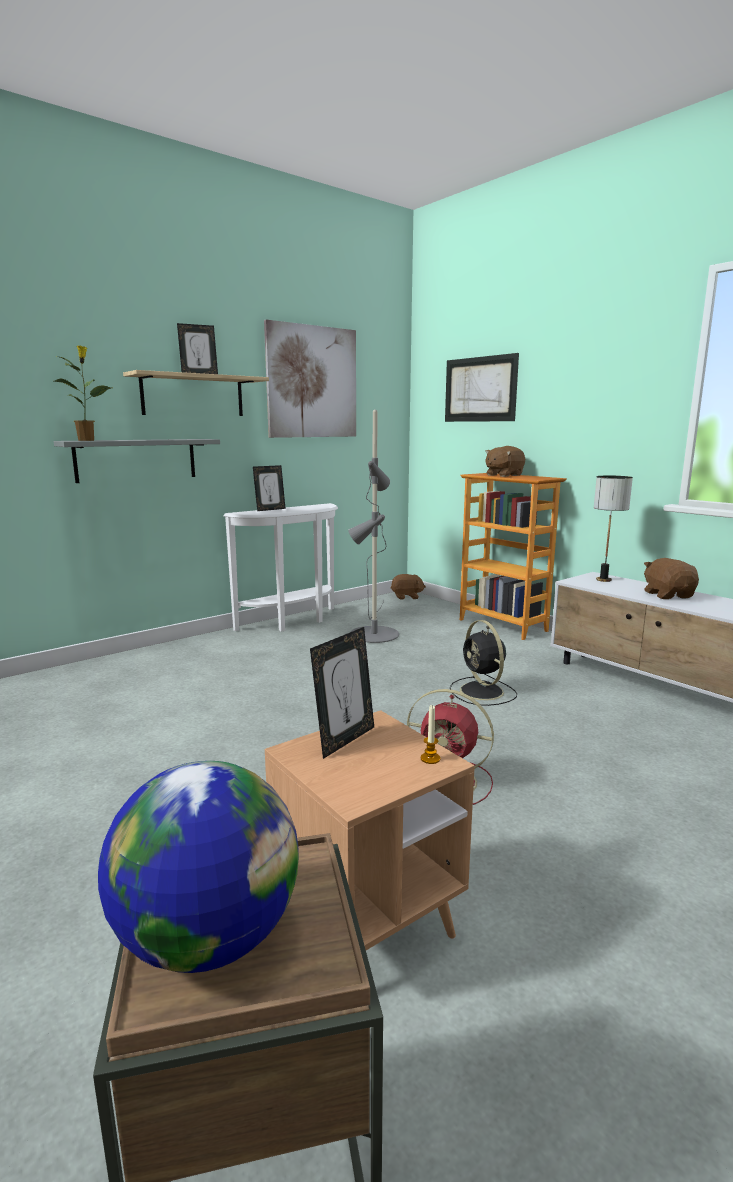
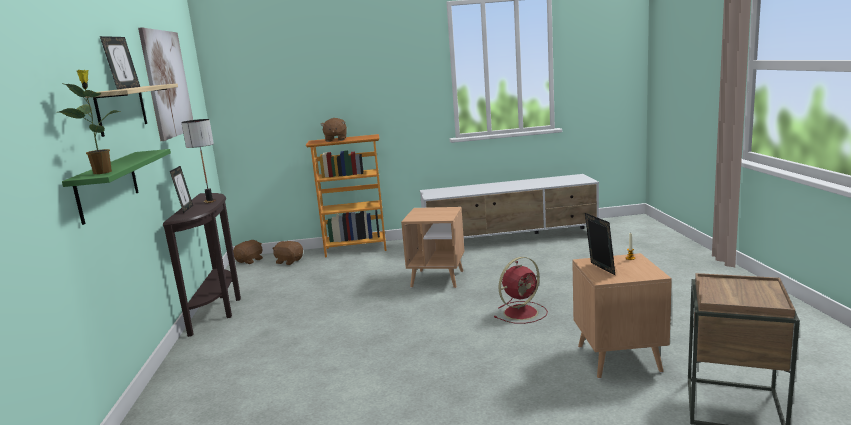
camera: 55 degrees left, 0 degrees up
grey shelf [54,439,220,483] -> green shelf [62,149,171,225]
globe [98,761,299,973] -> none
white console table [223,503,338,632] -> brown console table [163,193,241,337]
grey floor lamp [348,409,399,643] -> none
picture [445,353,519,422] -> none
black fan [450,620,517,706] -> brown side table [401,207,464,288]
table lamp [594,476,633,582] -> table lamp moved to [181,119,216,203]
brown plush toy [644,558,699,599] -> brown plush toy moved to [272,241,303,265]

